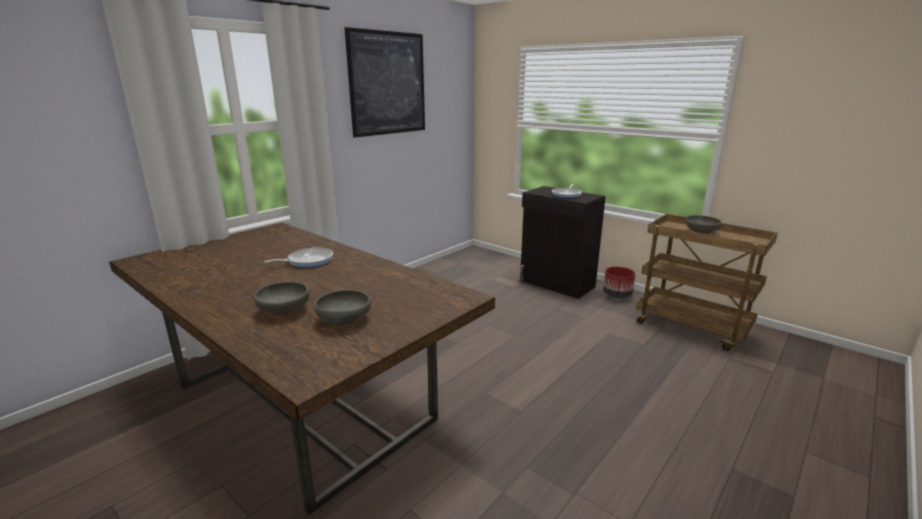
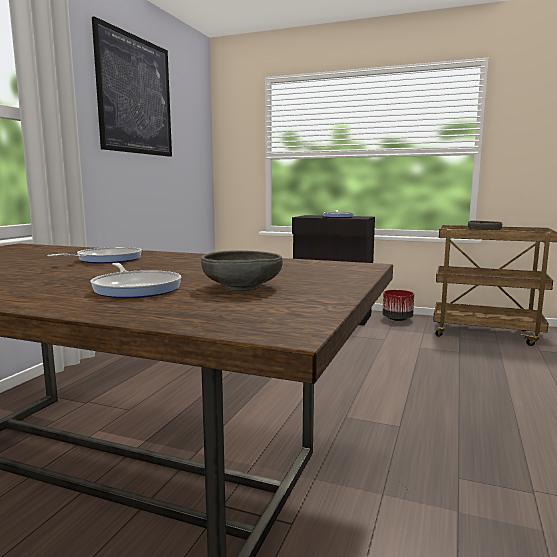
camera: 20 degrees left, 10 degrees down
grey bowl [254,281,309,316] -> frying pan [90,263,182,298]

